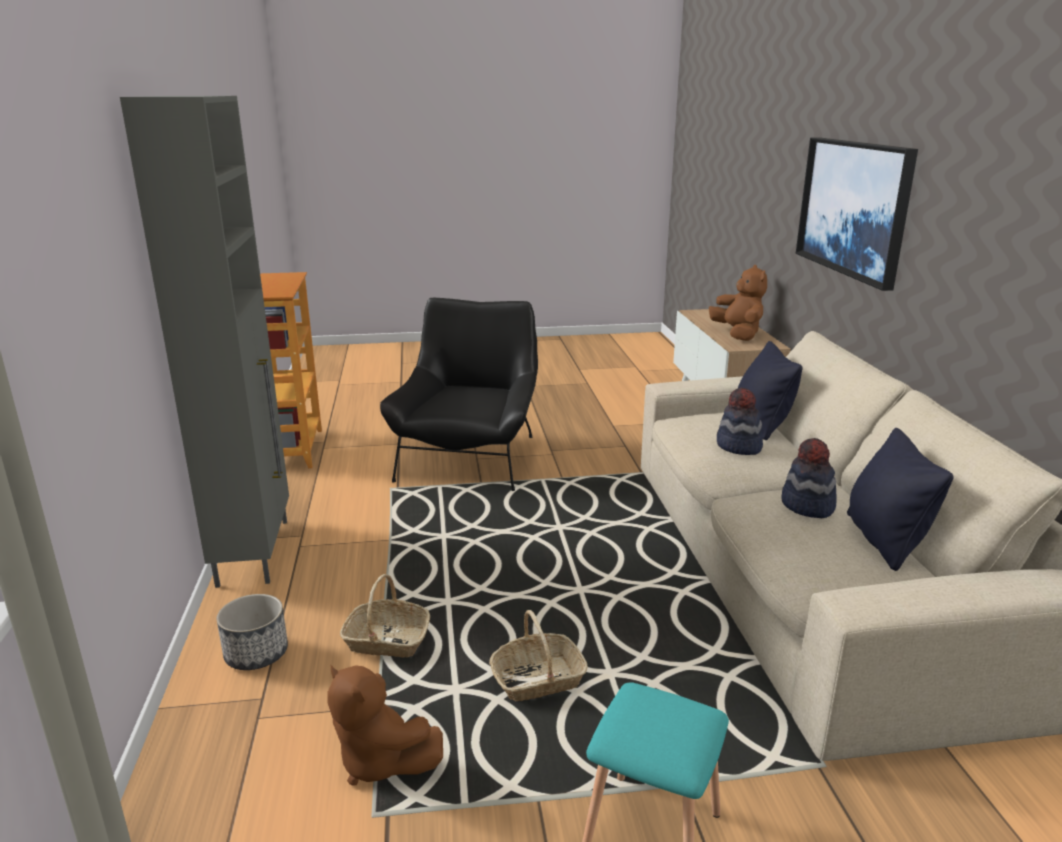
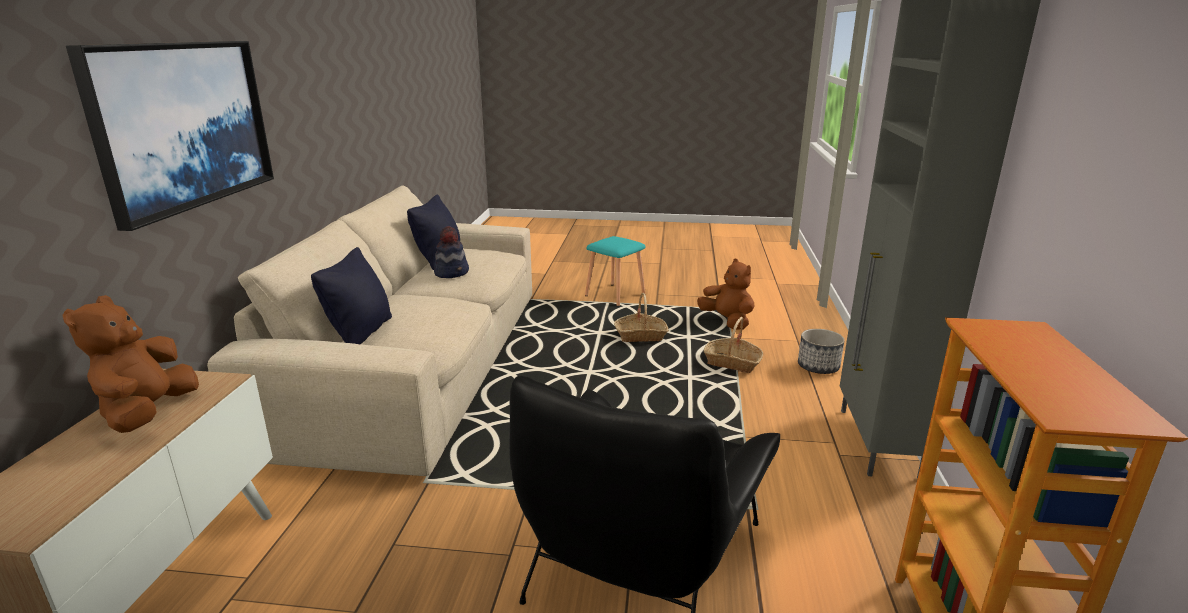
camera: 165 degrees left, 0 degrees up
hat [717,388,763,455] -> none

